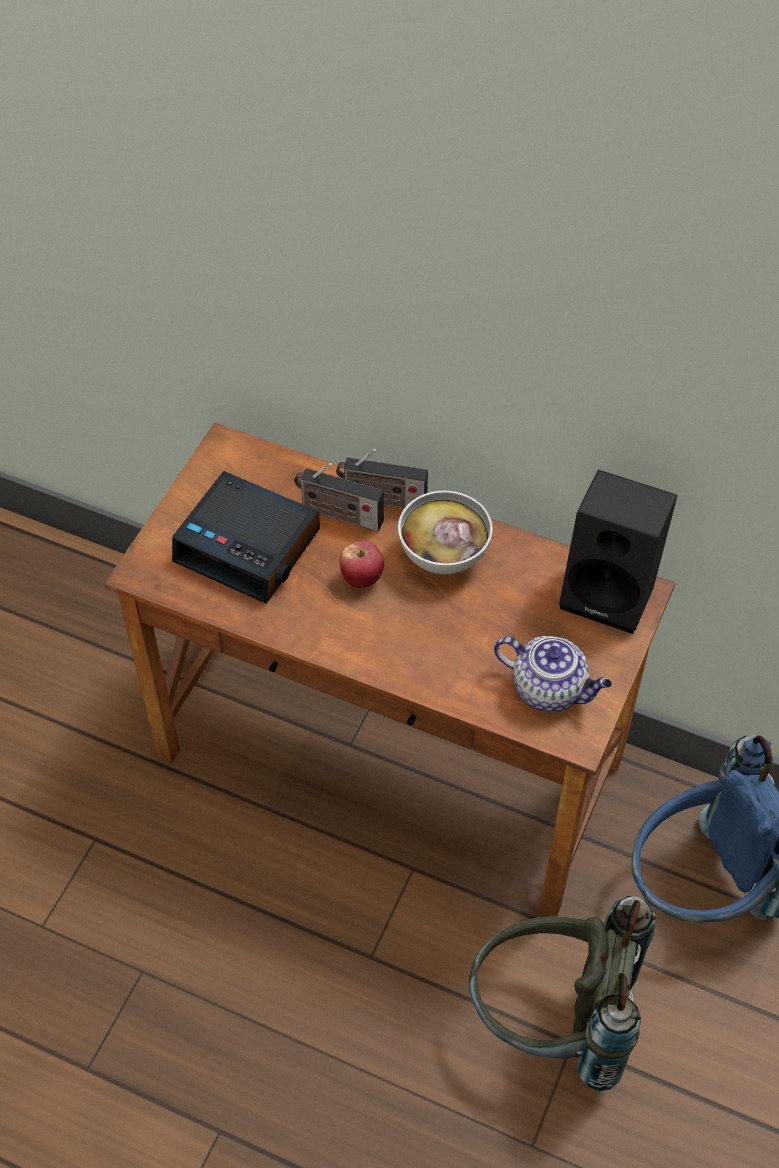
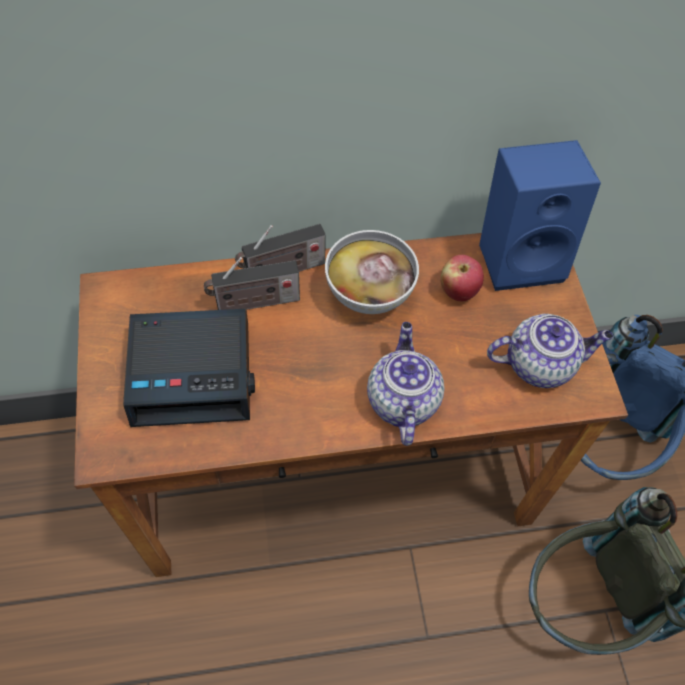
camera: 35 degrees left, 5 degrees up
apple [339,540,384,588] -> apple moved to [440,255,484,301]
black speaker [559,470,678,634] -> blue speaker [479,140,601,291]
none -> teapot [367,322,444,446]

